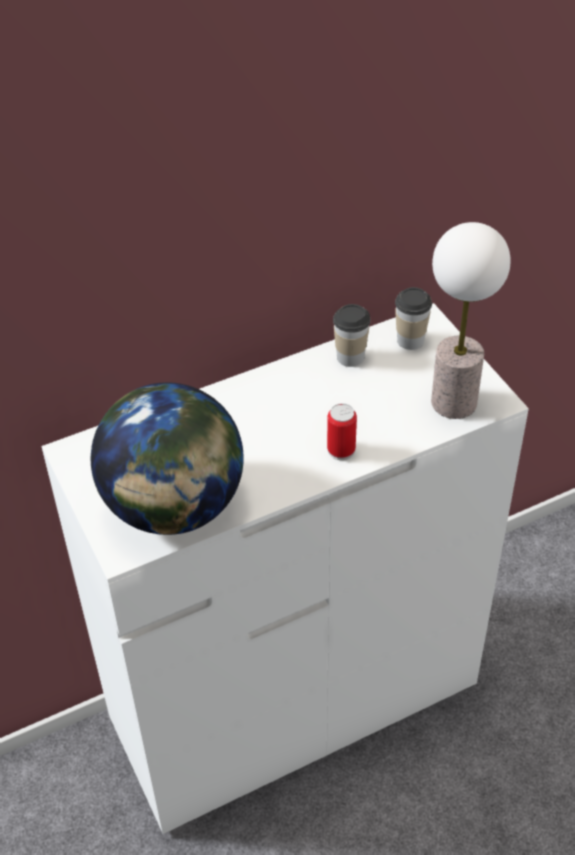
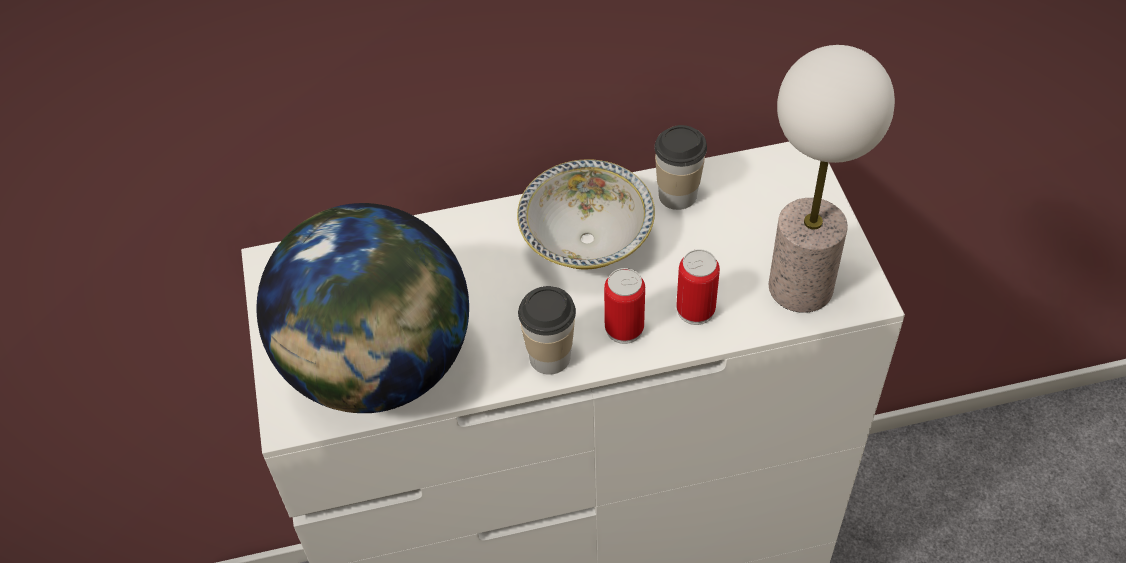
camera: 15 degrees right, 5 degrees up
cup [395,287,432,350] -> cup moved to [518,286,576,375]
none -> bowl [517,159,655,269]
none -> can [676,249,720,325]

